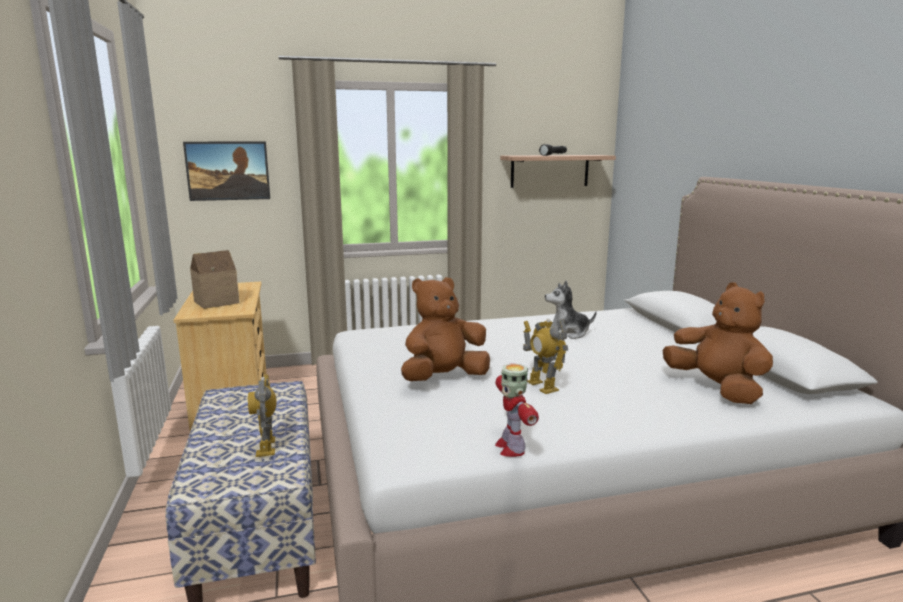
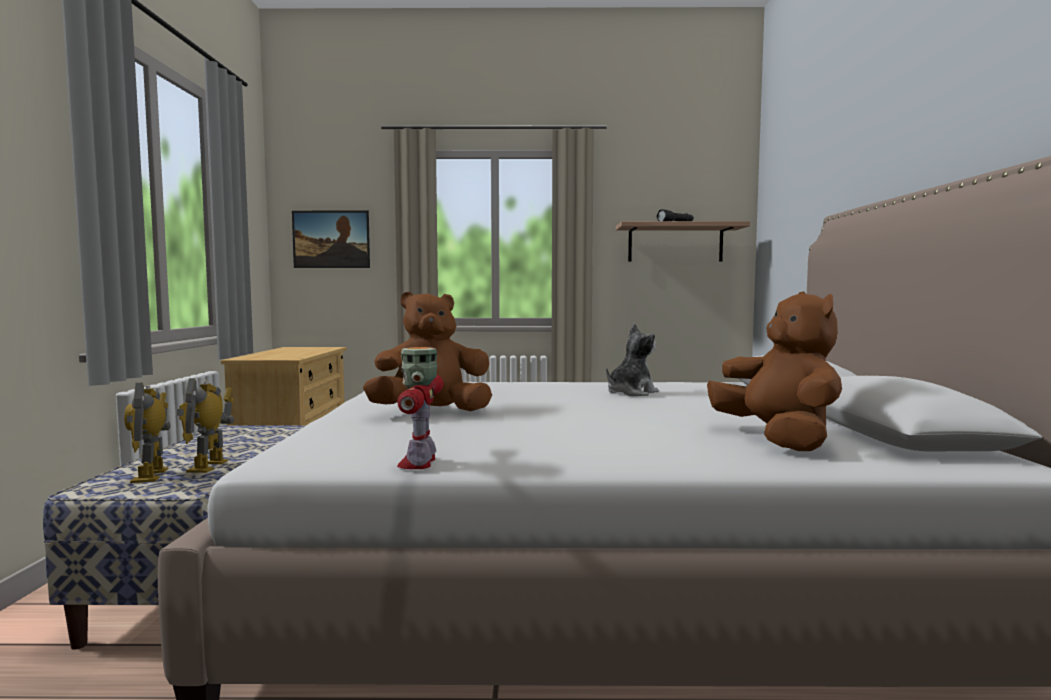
camera: 15 degrees right, 10 degrees down
toy house [190,250,239,309] -> none
toy robot [523,319,568,394] -> toy robot moved to [124,383,171,483]
plush toy [545,281,597,339] -> plush toy turned 135 degrees clockwise [606,323,659,396]

